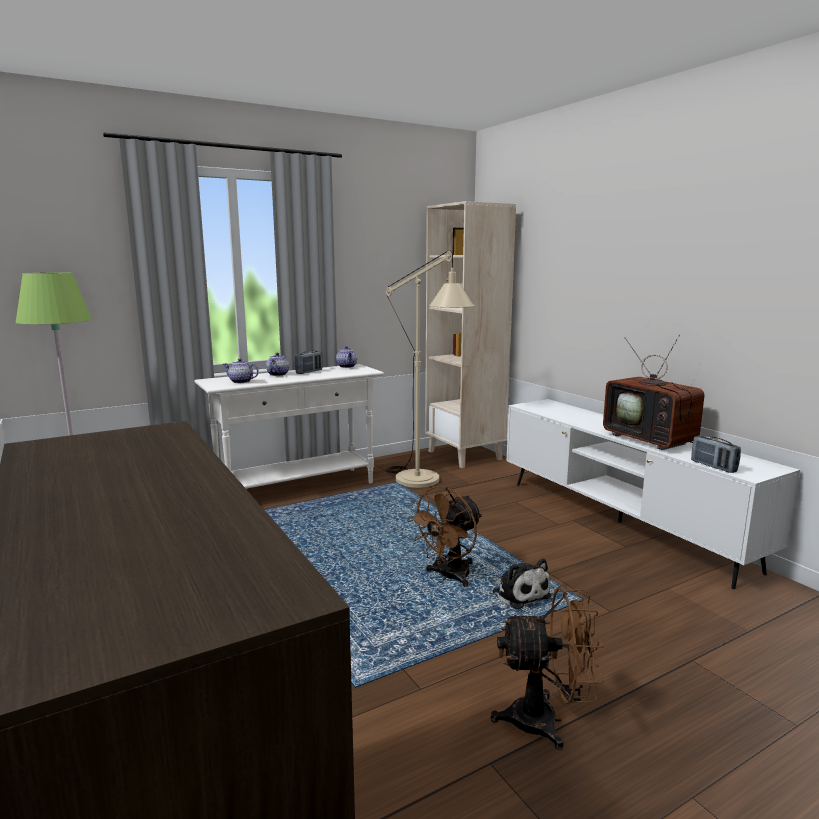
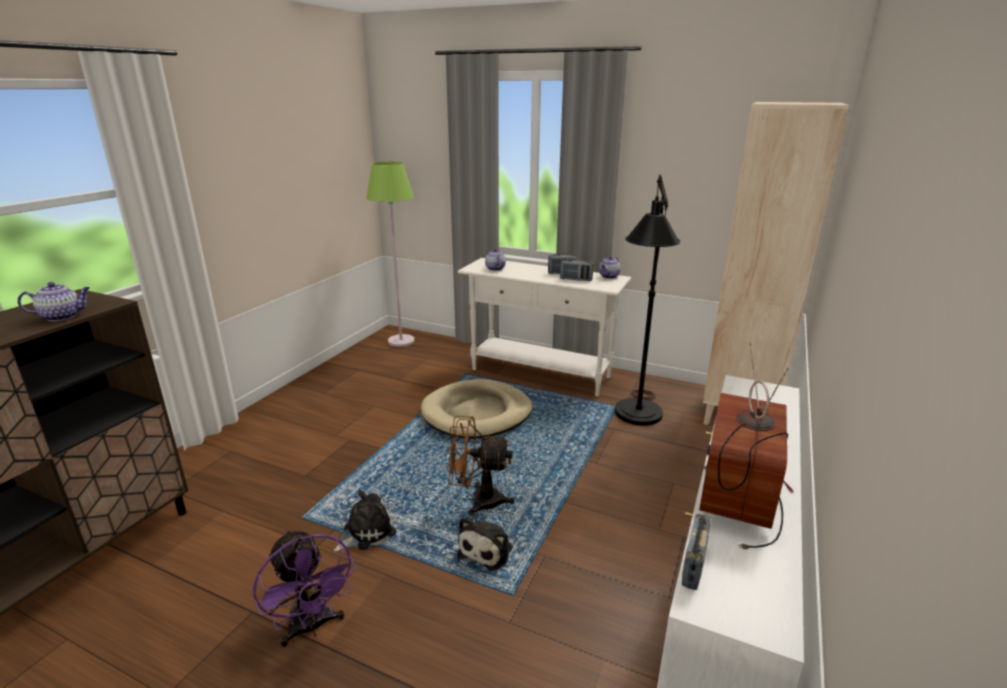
camera: 55 degrees right, 10 degrees up
teapot [266,353,289,376] -> teapot moved to [17,282,90,321]
beige floor lamp [386,250,475,488] -> black floor lamp [615,174,680,426]
brown fan [490,587,603,750] -> purple fan [253,530,357,647]
none -> plush toy [334,490,397,552]
none -> beige dog bed [421,379,532,439]
none -> radio [560,259,593,281]

